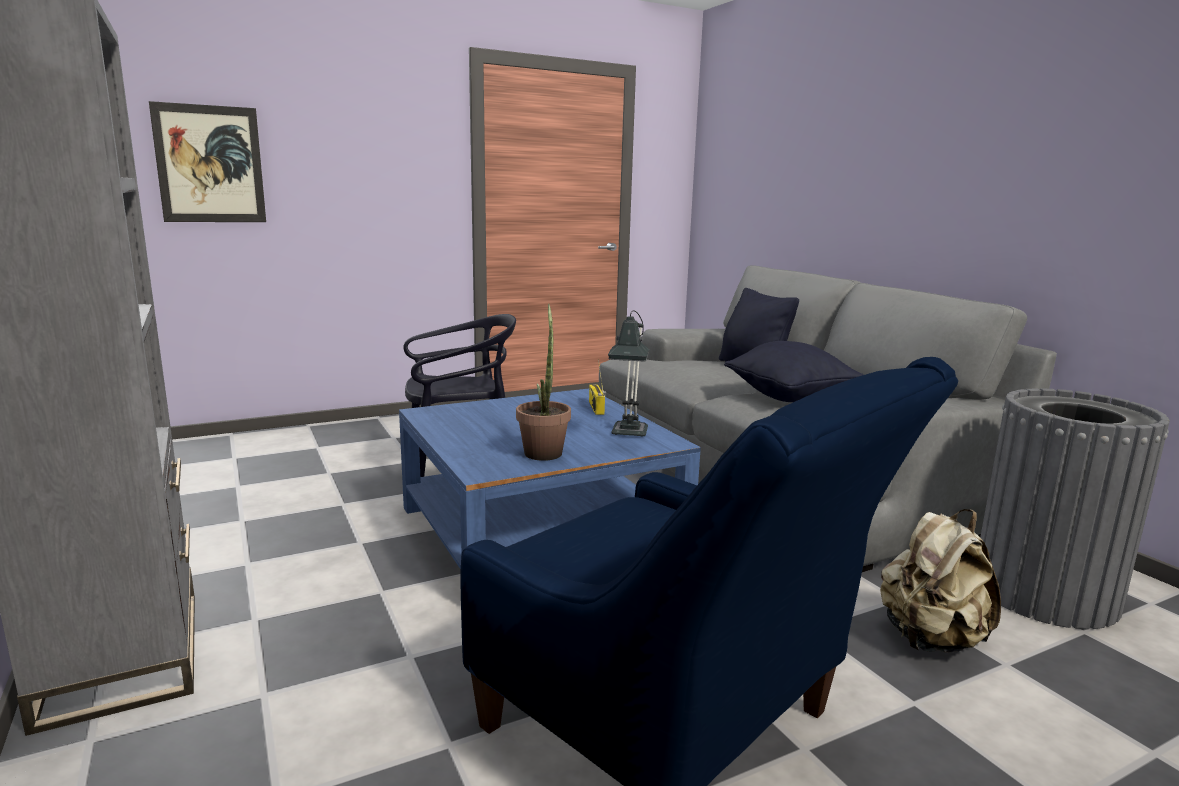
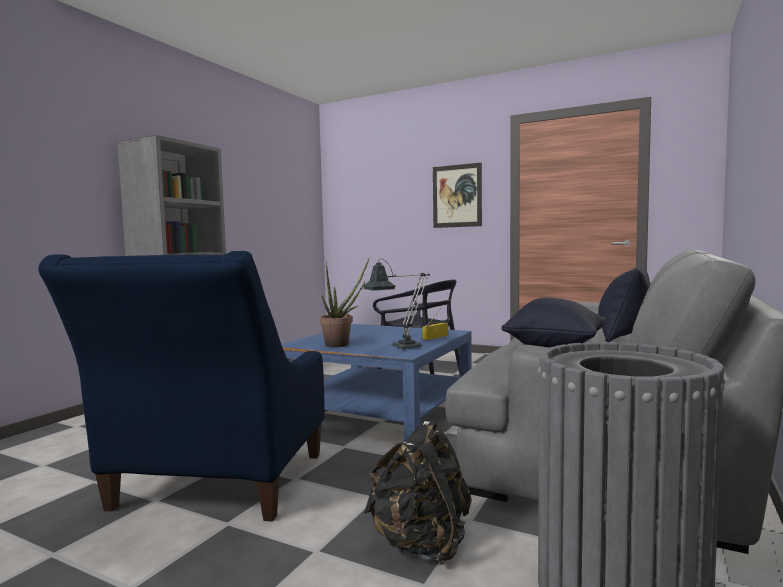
camera: 55 degrees right, 10 degrees down
picture [149,101,266,222] -> picture moved to [433,163,482,228]
beige backpack [880,509,1001,653] -> black backpack [364,421,472,565]

